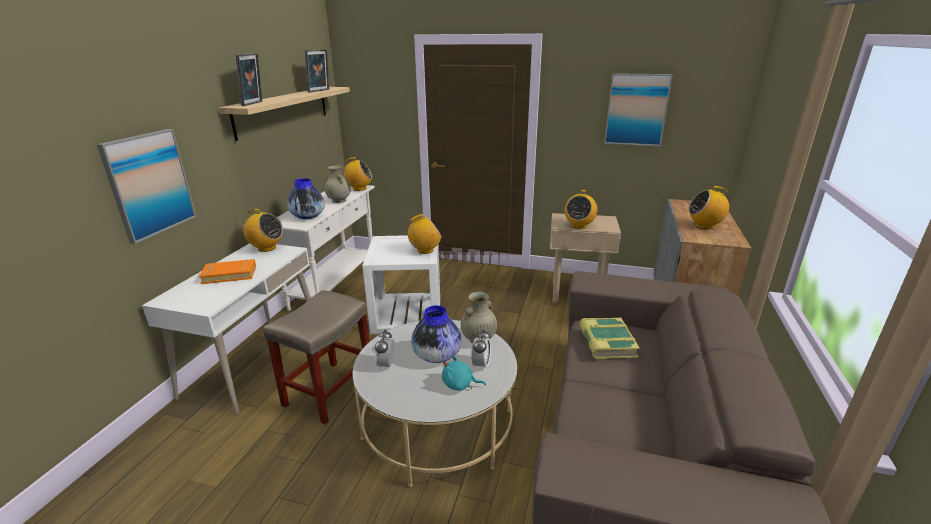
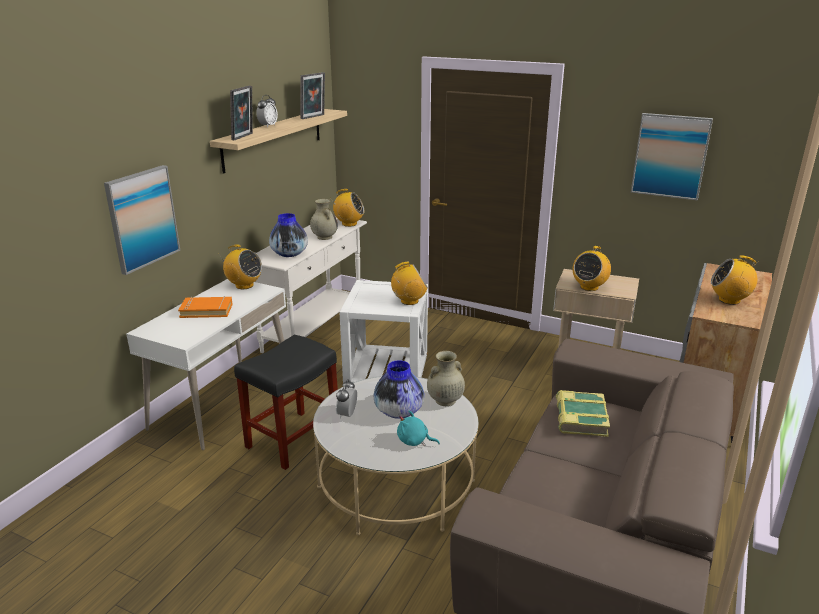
camera: 10 degrees right, 0 degrees up
beige stool [263,290,370,425] -> black stool [234,335,338,470]
alarm clock [471,329,491,370] -> alarm clock moved to [256,95,278,128]

